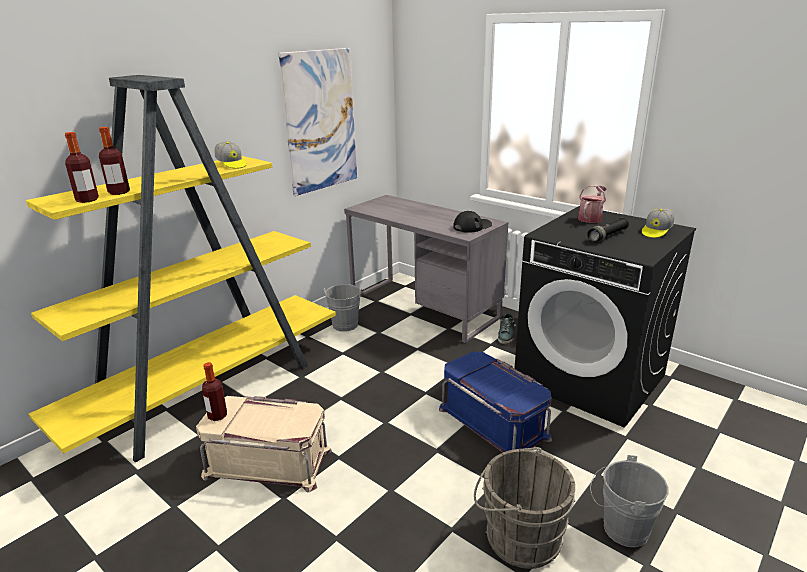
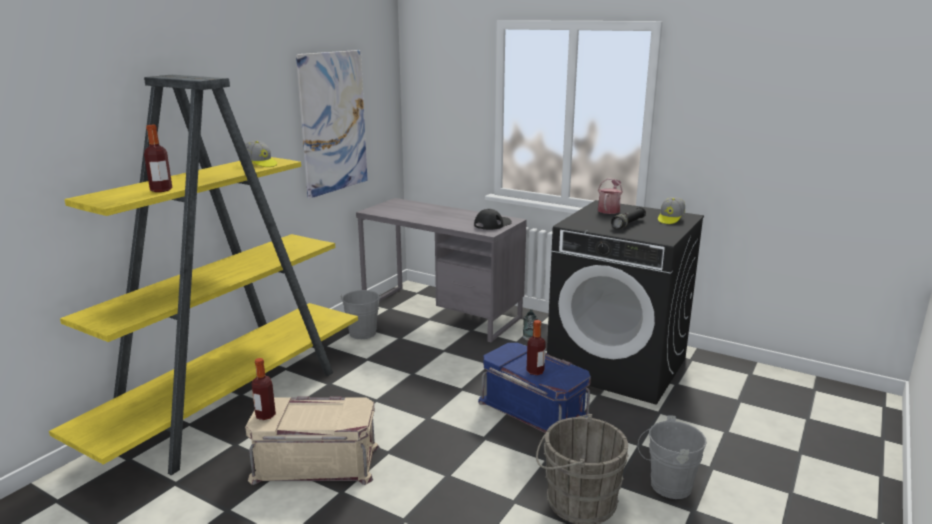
camera: 10 degrees left, 5 degrees down
bottle [65,132,99,203] -> bottle moved to [526,320,546,375]

